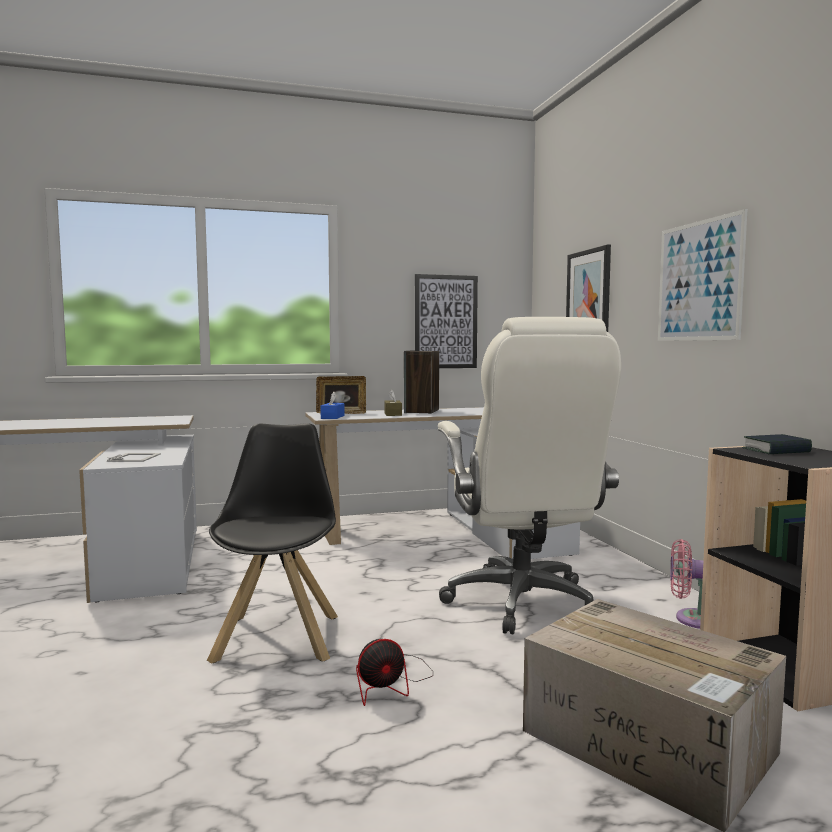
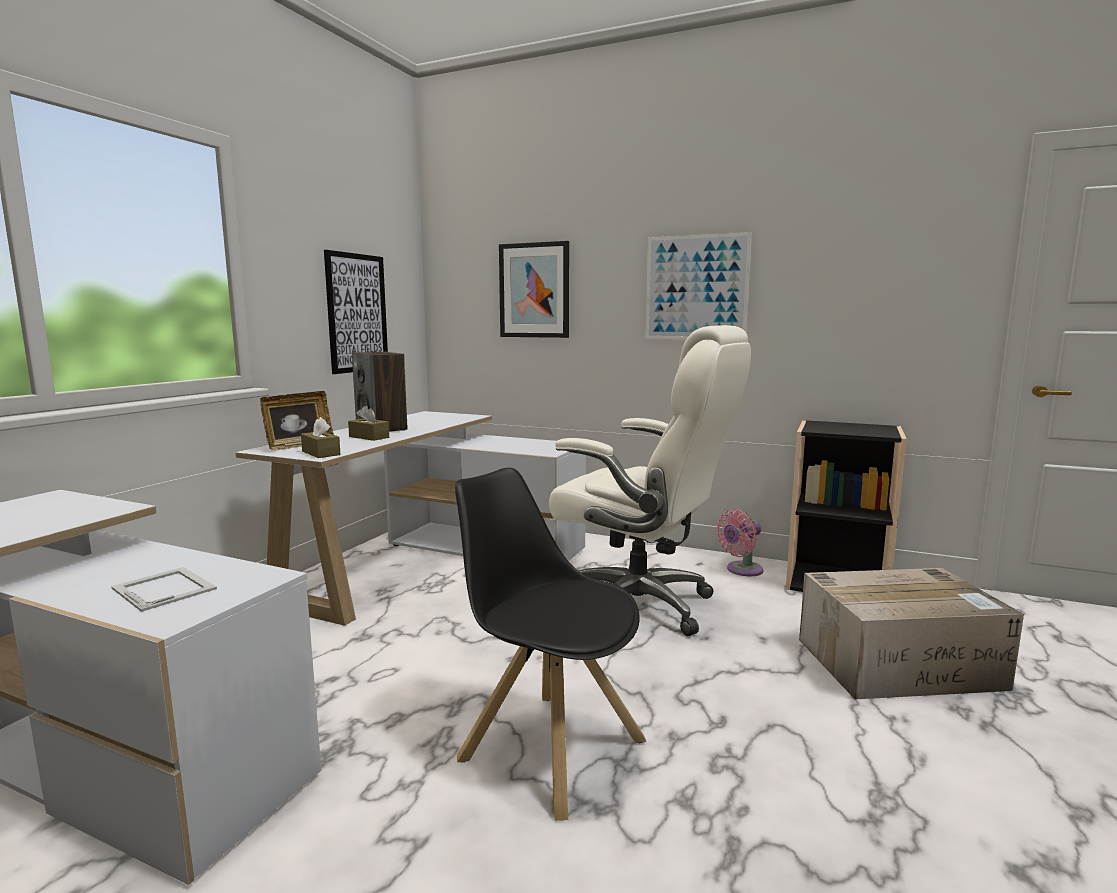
camera: 50 degrees left, 5 degrees up
blue tissue box [320,392,345,419] -> brown tissue box [301,417,341,458]
fan [356,639,433,706] -> none
book [742,434,812,454] -> none

